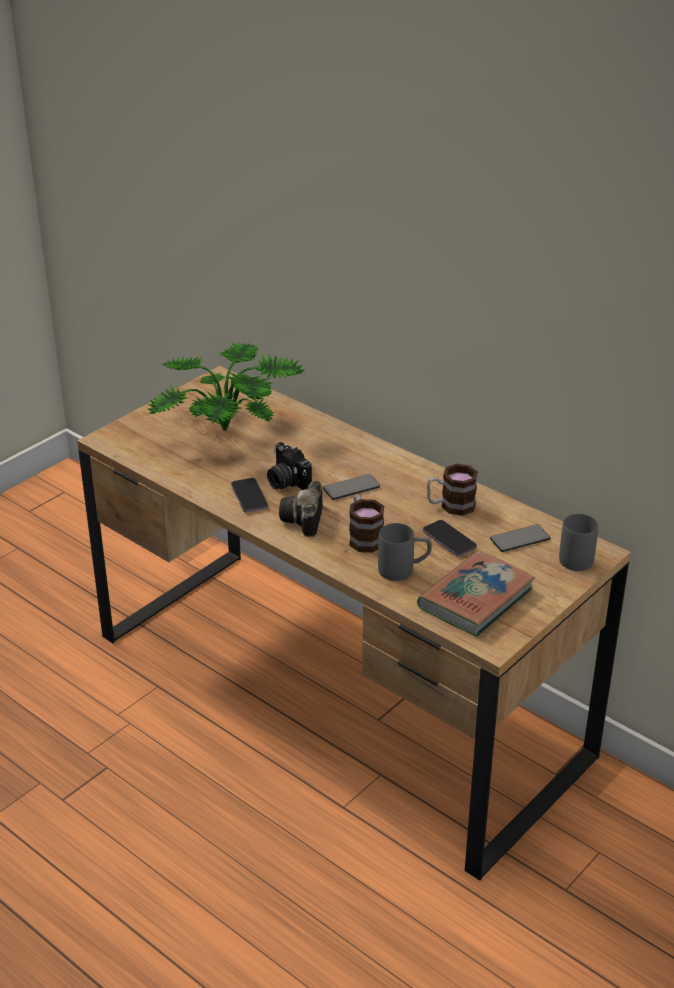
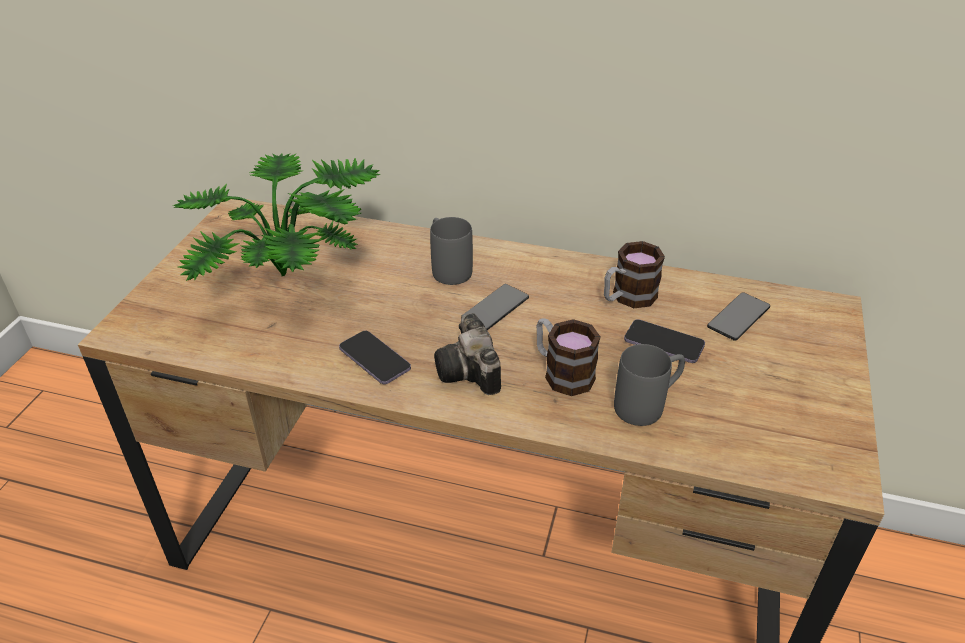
camera: 25 degrees left, 5 degrees up
camera [267,442,312,490] -> none
book [417,551,535,637] -> none
grey mug [559,512,598,571] -> grey mug moved to [430,217,473,285]

